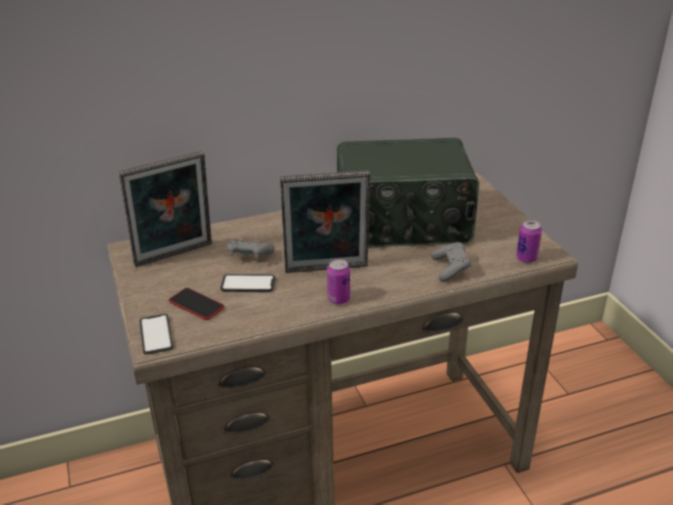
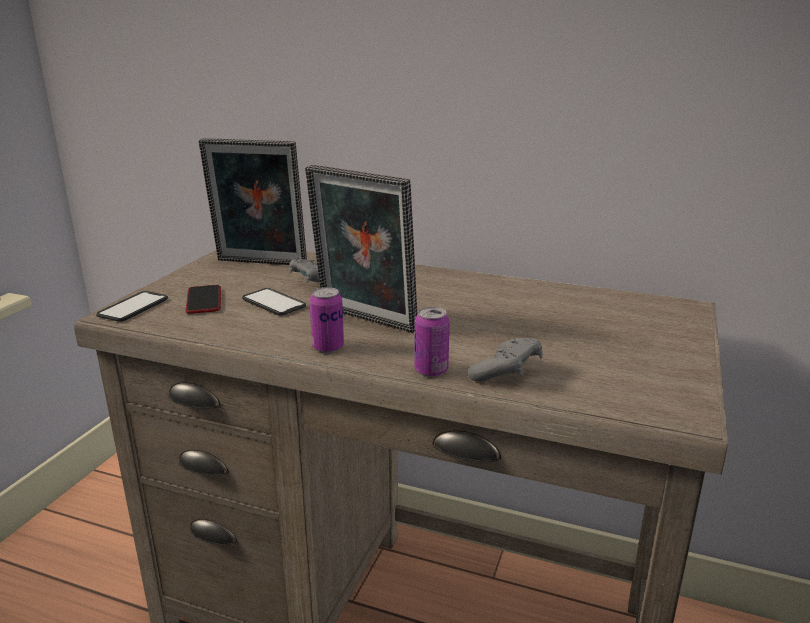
camera: 40 degrees right, 10 degrees down
radio [337,138,479,247] -> none
can [516,220,542,263] -> can moved to [414,307,450,377]

